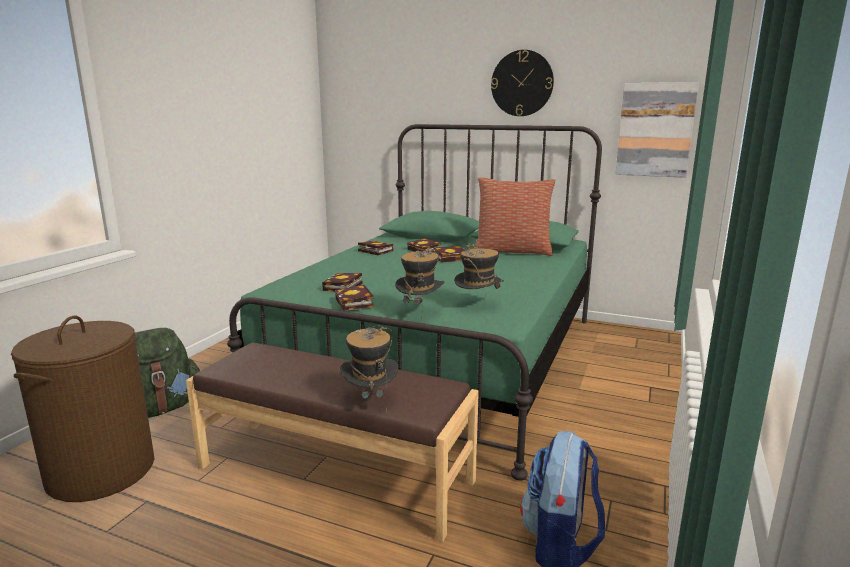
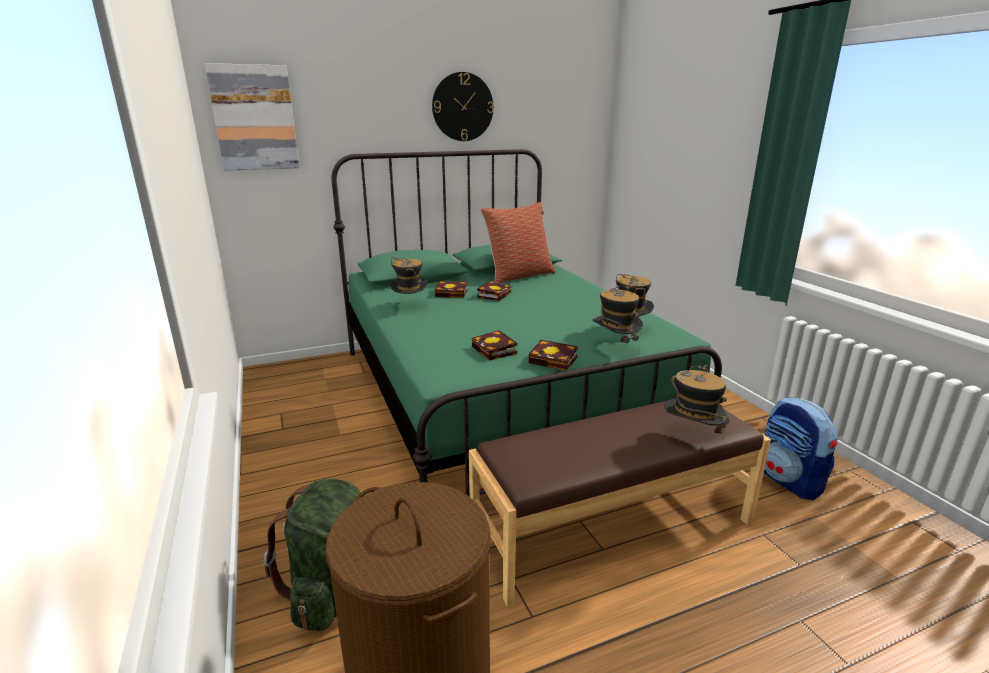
camera: 45 degrees left, 5 degrees up
book [358,241,393,255] -> hat [389,257,428,296]
picture [616,82,699,178] -> picture moved to [205,63,300,171]

